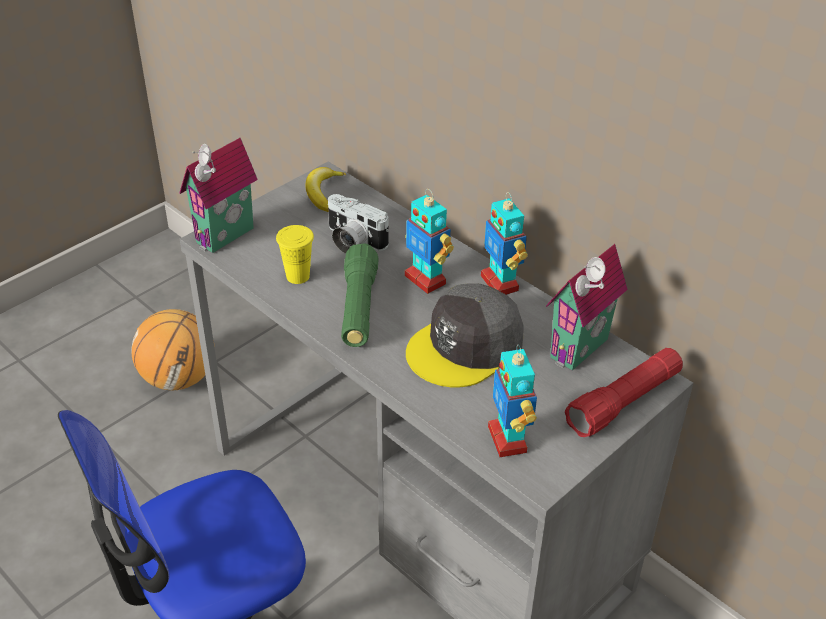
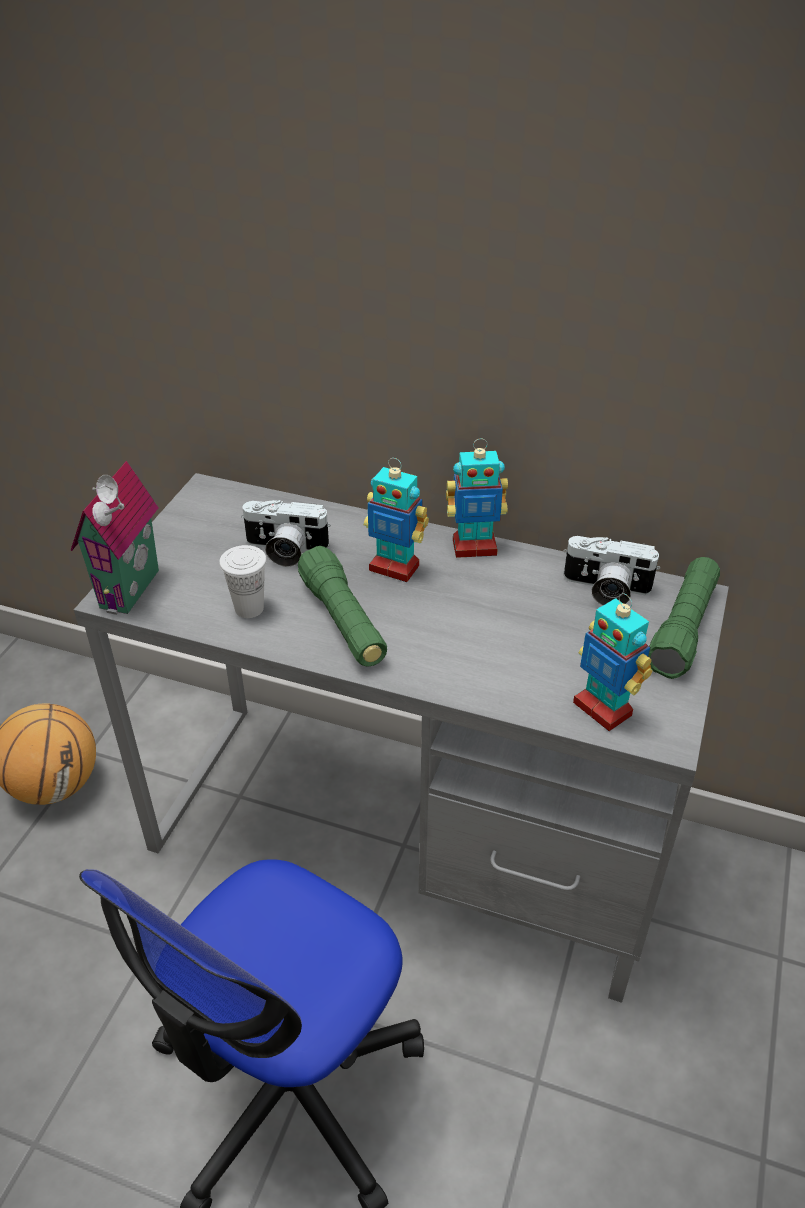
camera: 25 degrees left, 0 degrees up
yellow cup [276,225,314,284] -> white cup [219,545,267,618]
banana [305,167,346,212] -> none
grey cap [406,283,524,387] -> none
toy robot [481,192,528,295] -> toy robot turned 45 degrees counterclockwise [446,439,508,558]
toy house [546,244,628,371] -> camera [563,536,660,606]
red flashlight [565,348,683,437] -> green flashlight [648,557,720,679]

